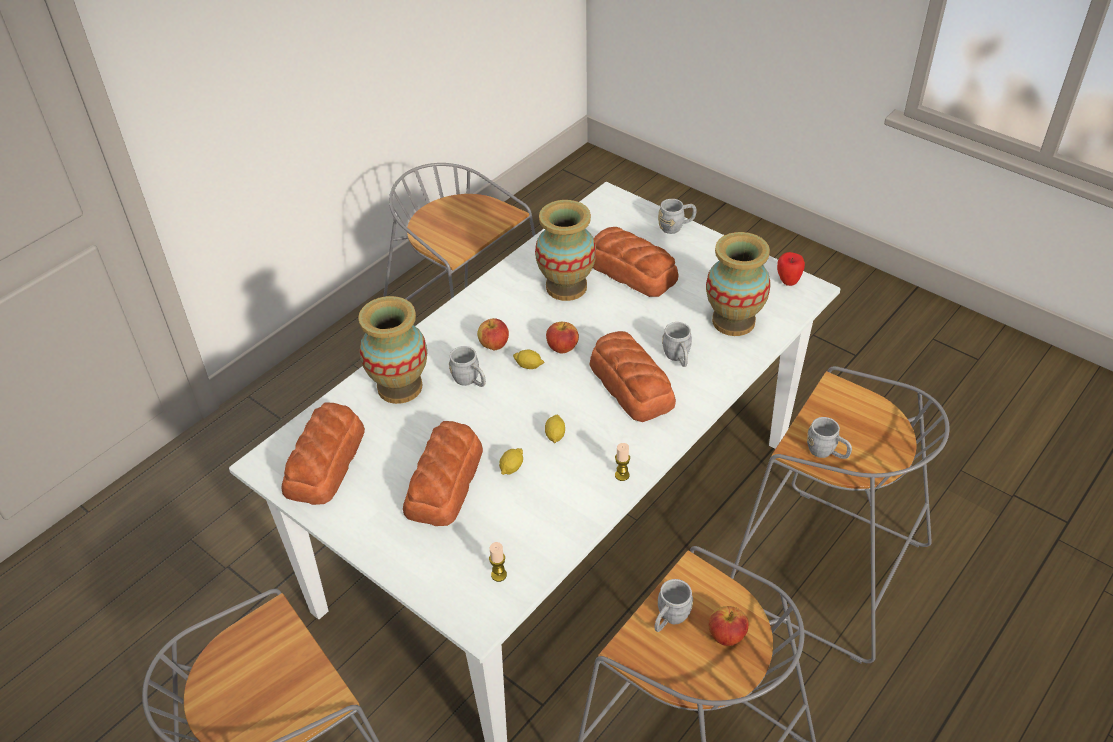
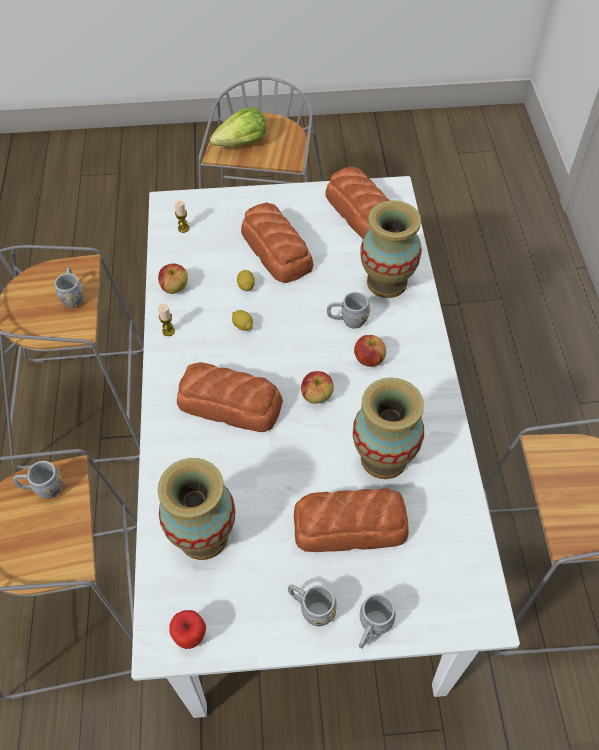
camera: 135 degrees right, 10 degrees up
lemon [513,349,544,369] -> none
grey mug [662,322,692,367] -> grey mug moved to [288,585,337,626]
apple [709,606,749,646] -> apple moved to [158,264,188,294]
none -> lettuce [210,107,267,147]

